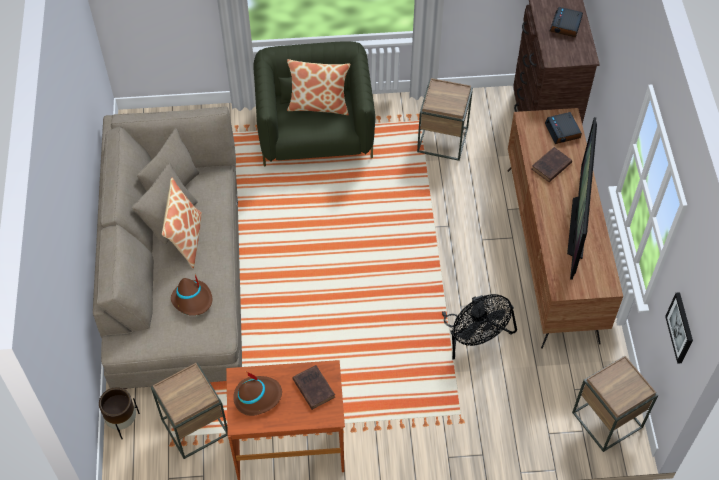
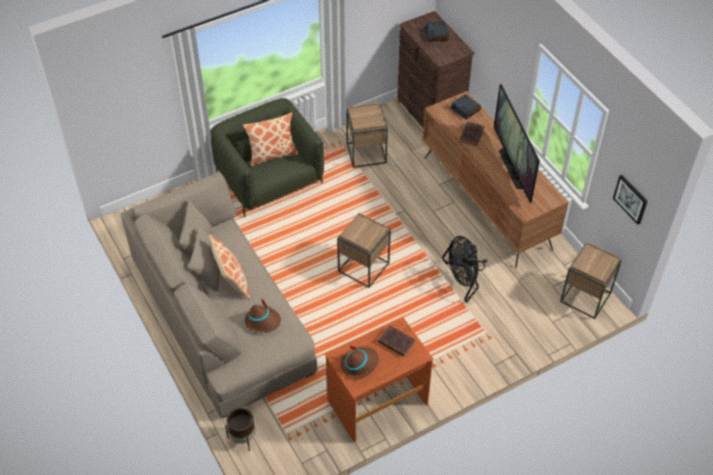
camera: 25 degrees left, 5 degrees down
brown side table [151,363,228,459] -> brown side table moved to [337,213,391,288]
black fan [442,294,517,360] -> black fan turned 120 degrees clockwise [442,236,488,303]

